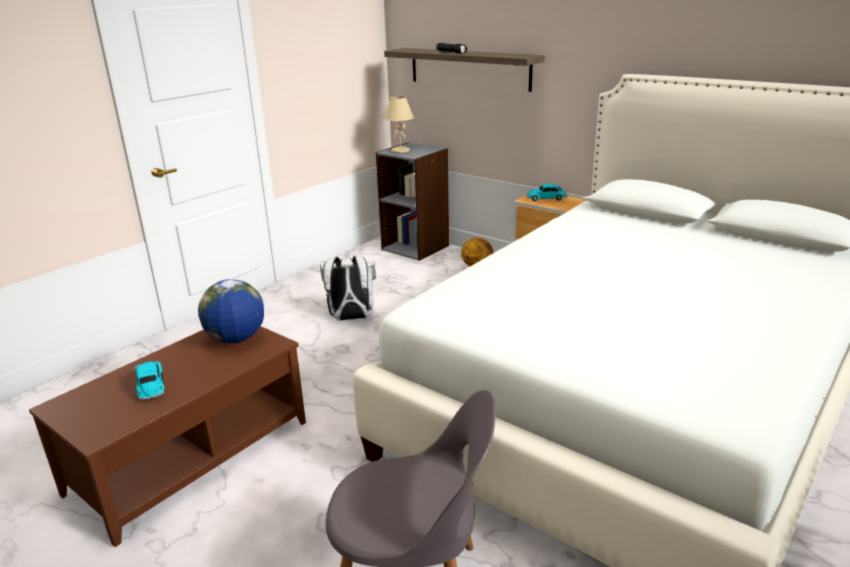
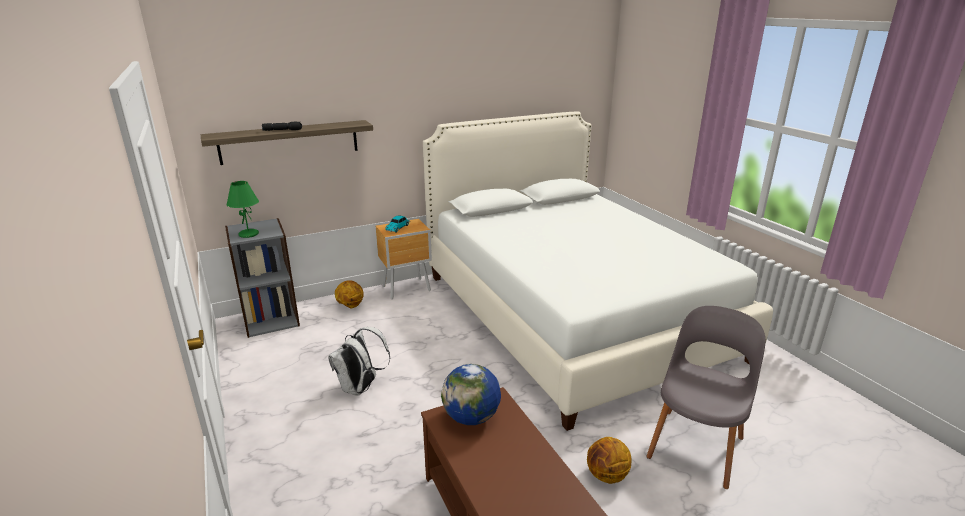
camera: 65 degrees left, 0 degrees up
toy car [134,361,165,400] -> none
beige table lamp [384,96,414,153] -> green table lamp [226,181,259,238]
none -> basketball [587,437,632,484]

